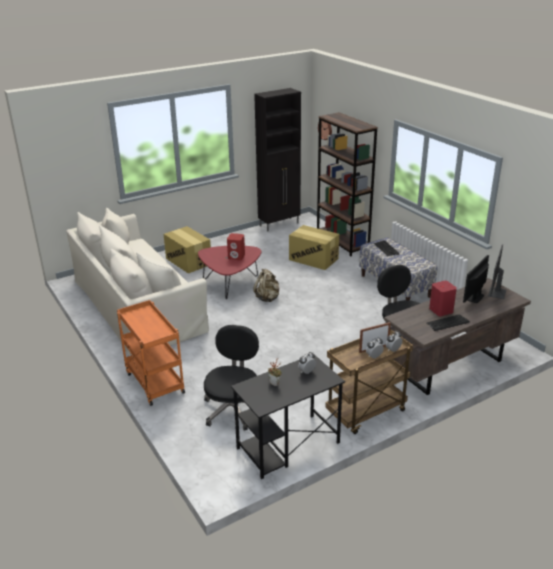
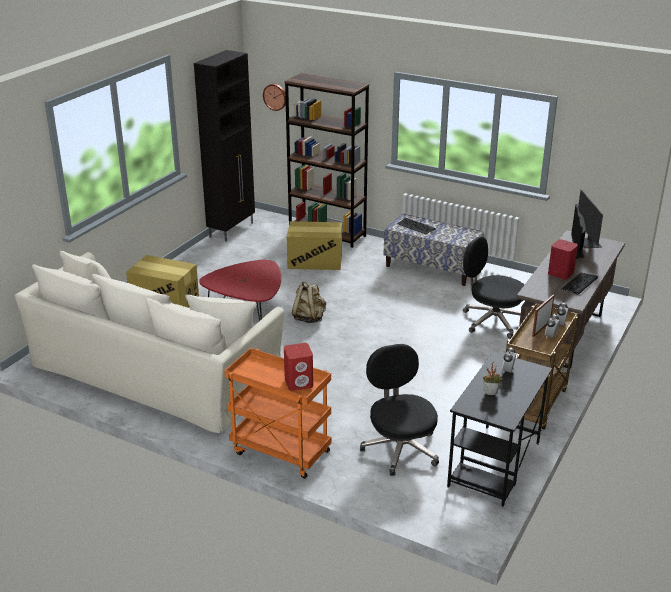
camera: 30 degrees left, 0 degrees up
red speaker [227,233,245,260] -> red speaker moved to [284,343,313,391]

